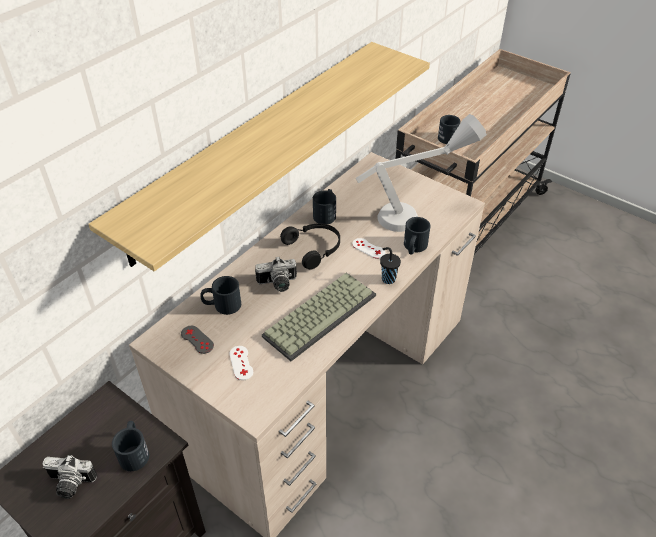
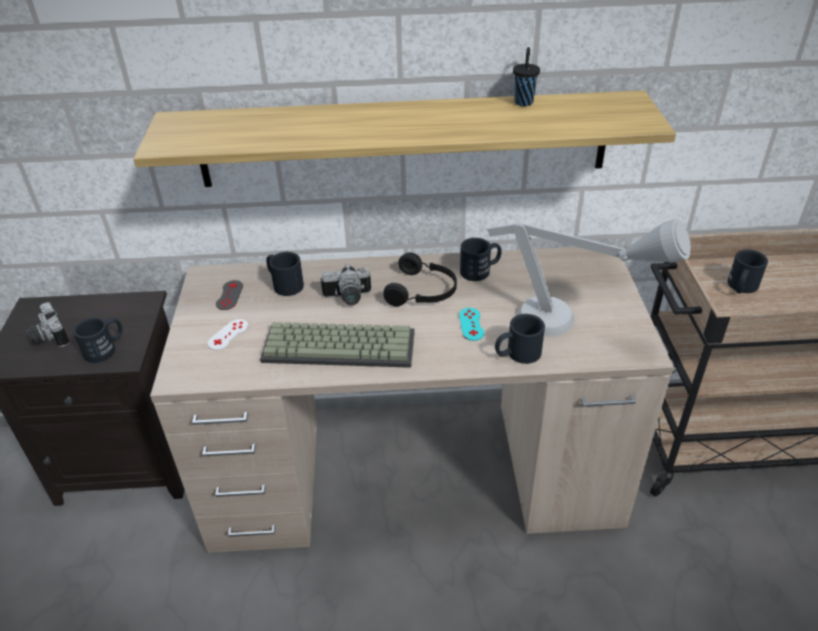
camera: 50 degrees right, 5 degrees down
camera [255,257,297,292] -> camera turned 45 degrees counterclockwise [321,263,371,306]
white game controller [352,238,386,259] -> turquoise game controller [459,308,484,341]
black cup [380,247,401,284] -> black cup moved to [513,47,540,106]

